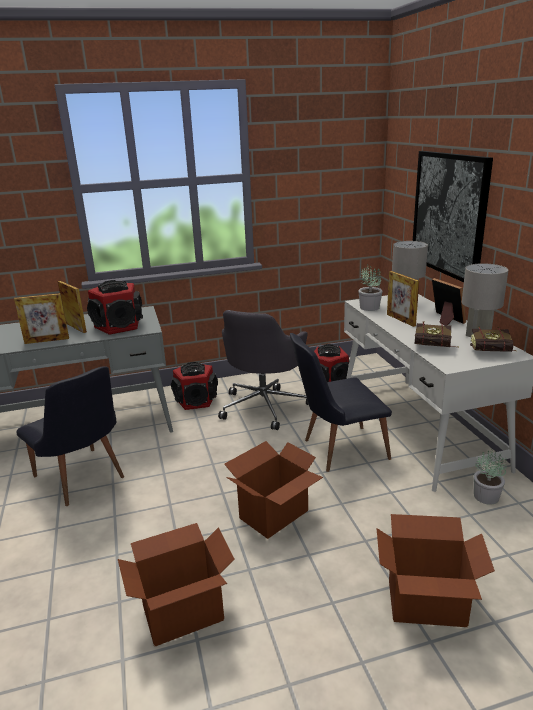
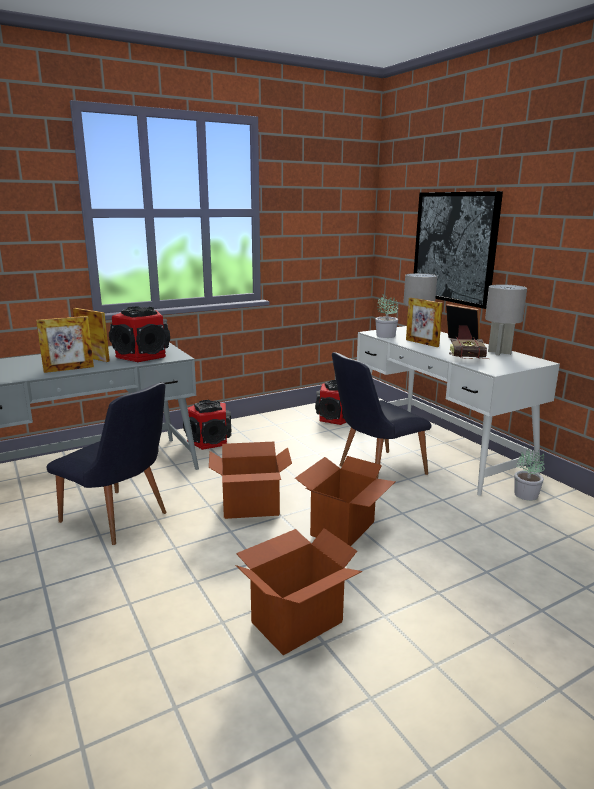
camera: 15 degrees left, 5 degrees down
grey office chair [218,310,309,430] -> none
cardboard box [376,514,495,627] -> cardboard box moved to [209,442,292,519]
book [470,327,516,352] -> none

